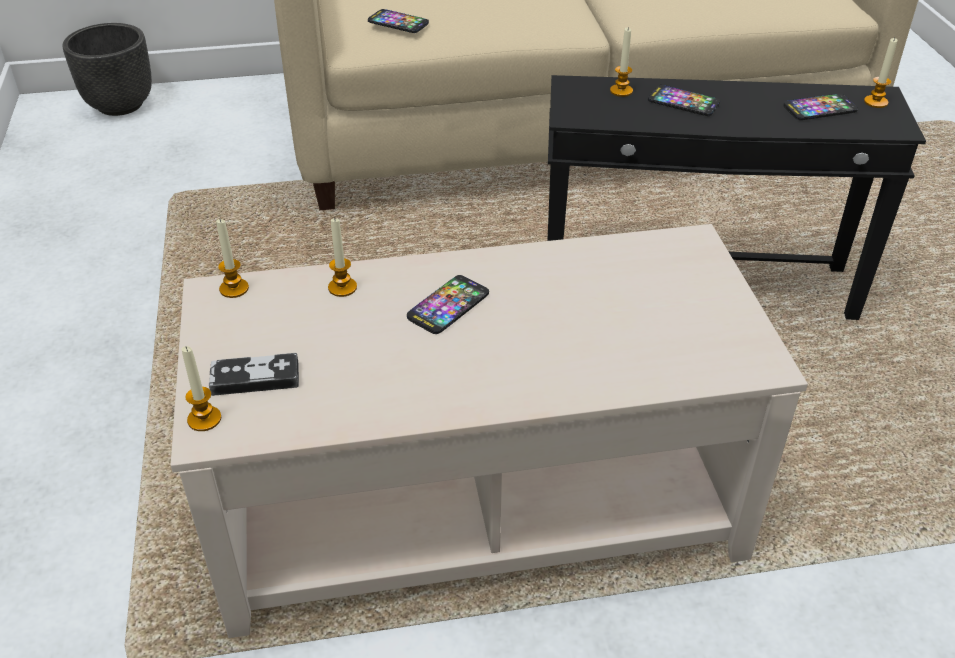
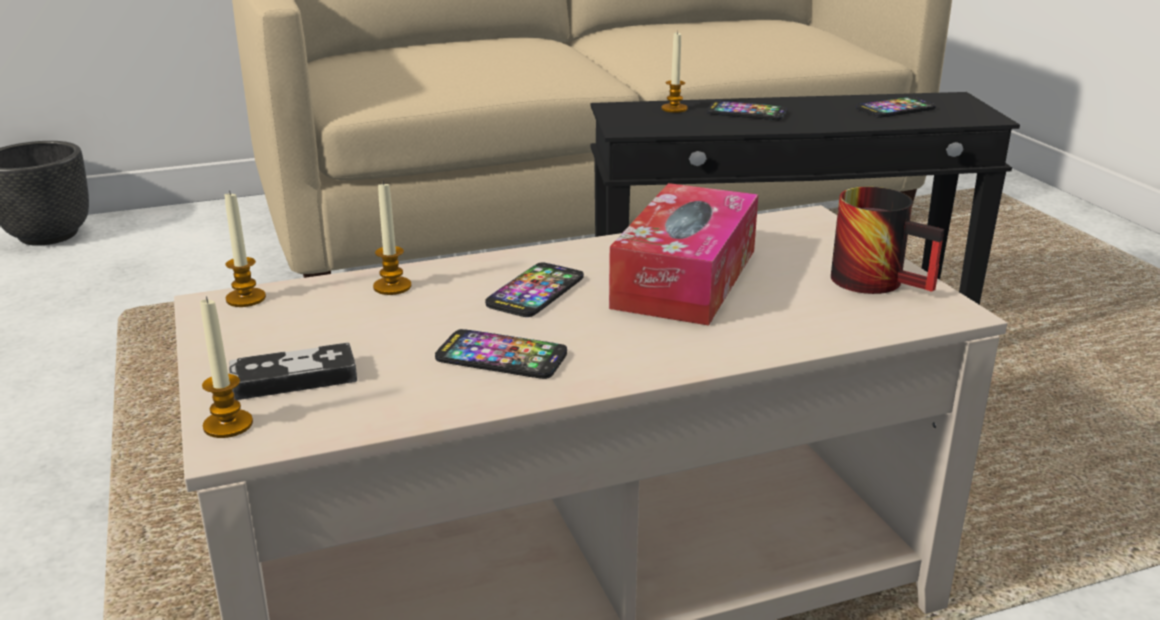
camera: 10 degrees left, 15 degrees down
phone [368,9,429,33] -> phone moved to [435,329,567,379]
candle [864,38,898,108] -> none
none -> tissue box [609,183,758,326]
none -> mug [831,187,944,294]

